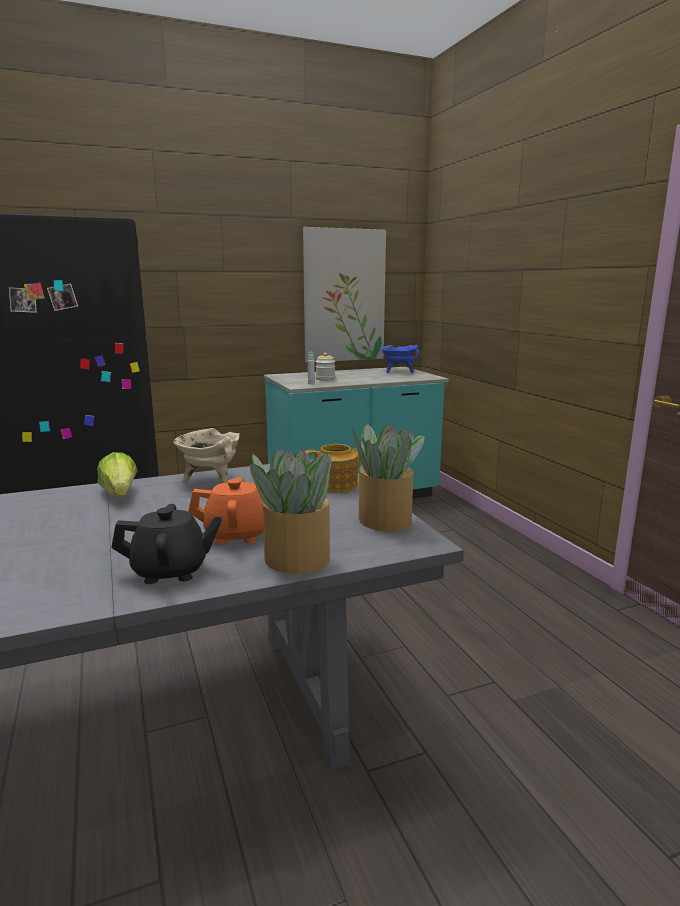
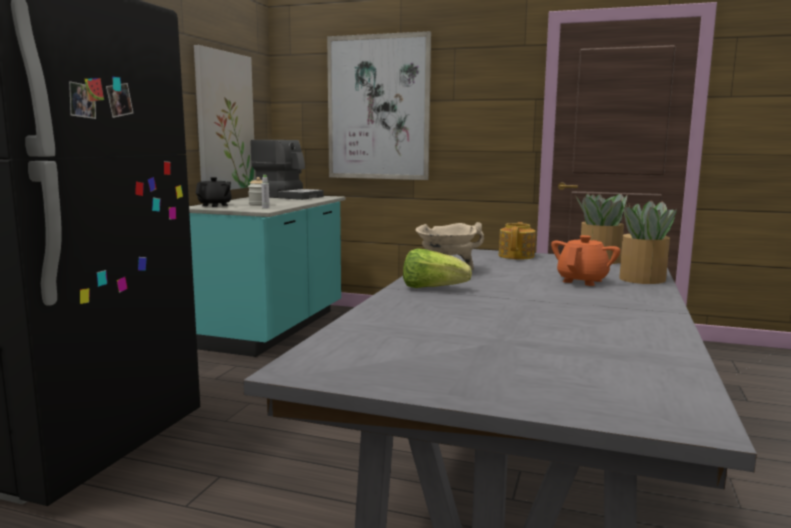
camera: 50 degrees left, 5 degrees down
black teapot [111,504,222,584] -> black teapot moved to [195,177,232,207]
blue cooking pot [380,345,419,373] -> coffee machine [251,140,324,200]
none -> picture [327,31,431,180]

